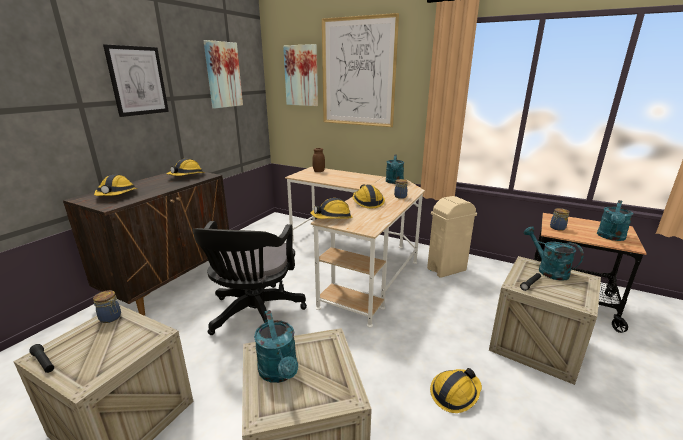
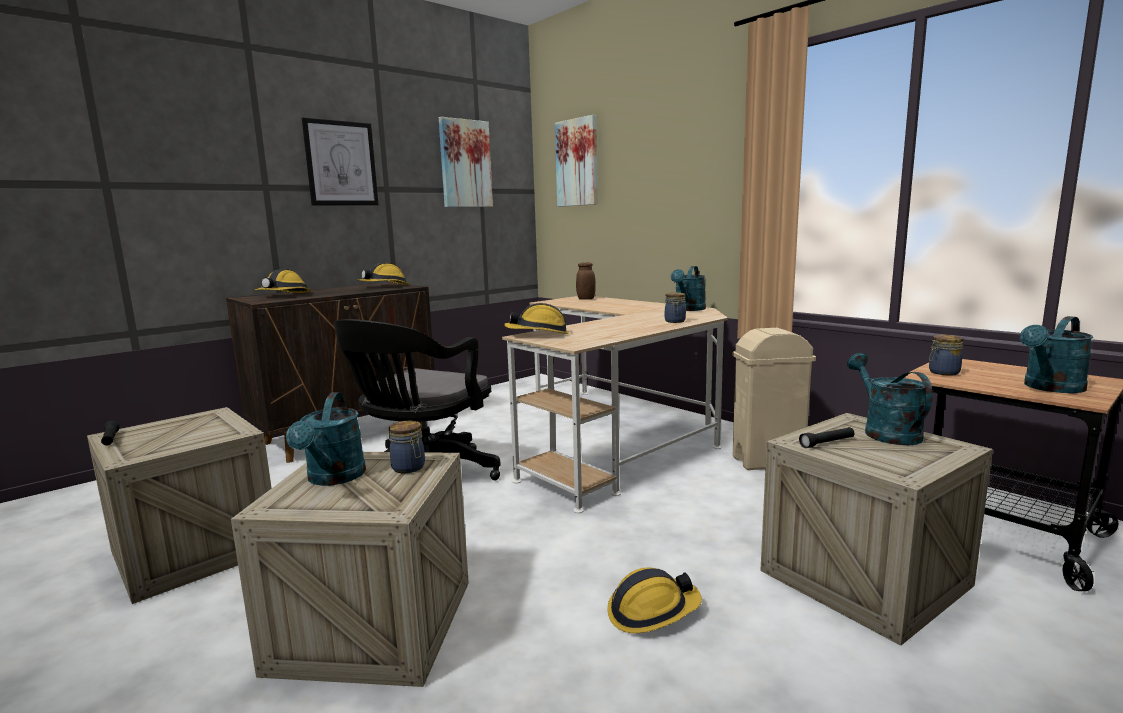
camera: 20 degrees right, 10 degrees down
jar [93,290,121,323] -> jar moved to [389,421,425,473]
picture [322,13,399,127] -> none
hard hat [352,184,385,209] -> none

